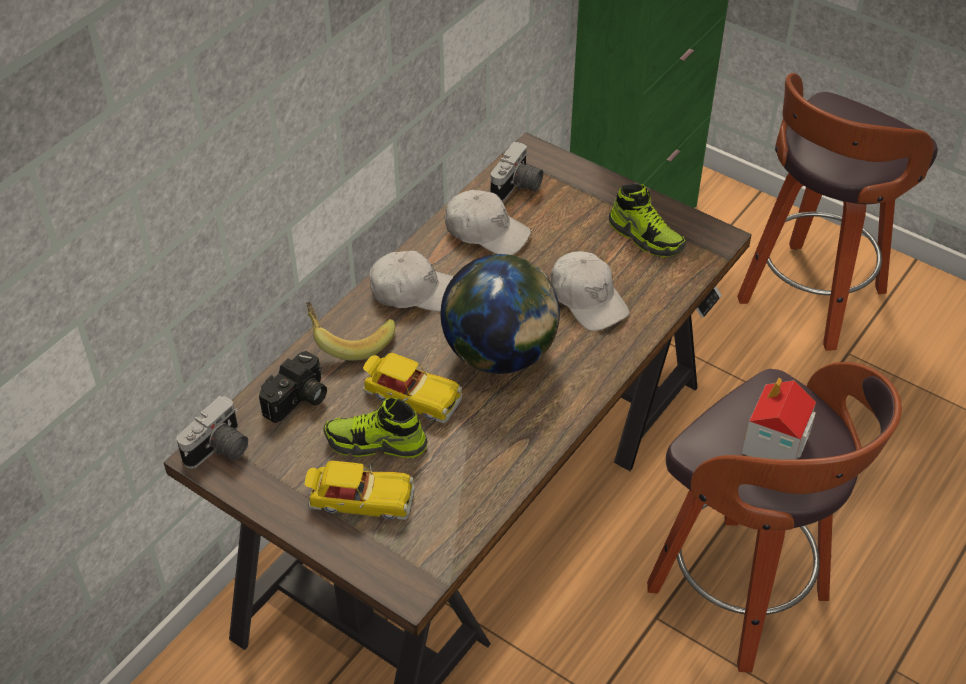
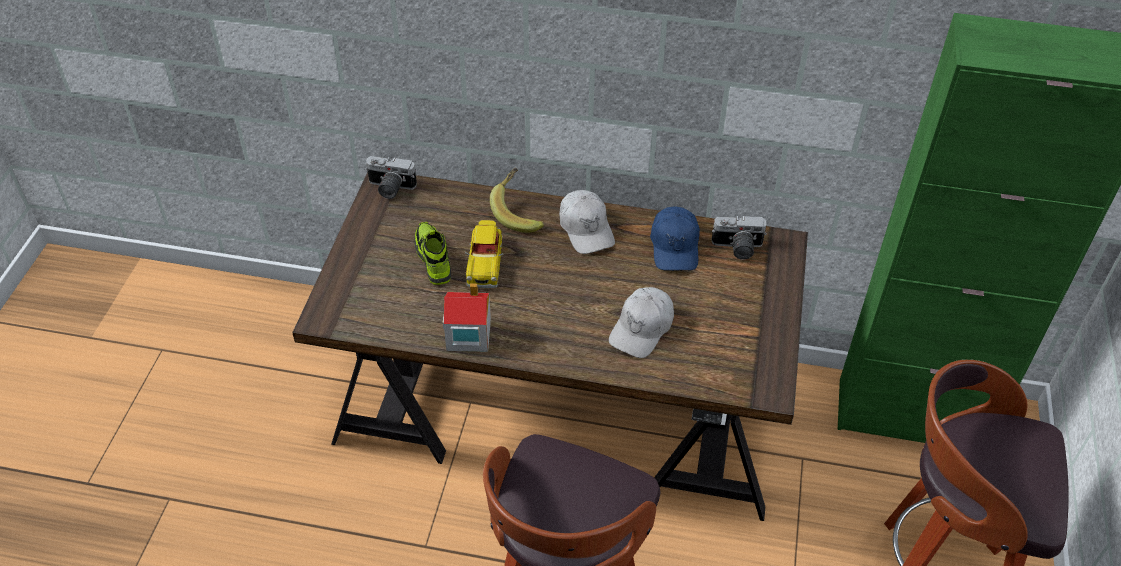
camera: 65 degrees right, 0 degrees up
camera [259,351,327,423] -> none
toy car [305,461,414,520] -> none
globe [441,254,560,374] -> none
white cap [445,190,531,255] -> blue cap [650,207,700,271]
shoe [609,184,686,257] -> none
toy house [742,378,816,460] -> toy house moved to [442,284,491,352]

